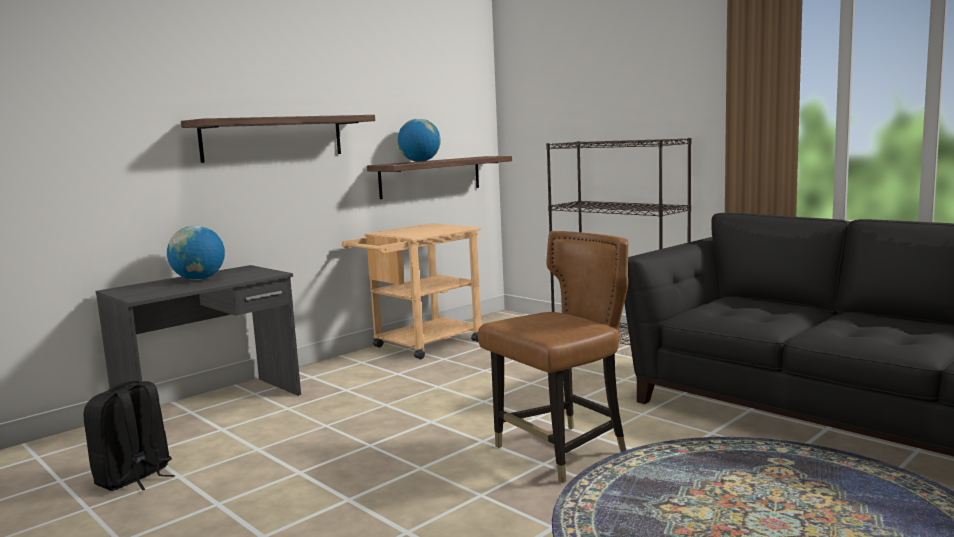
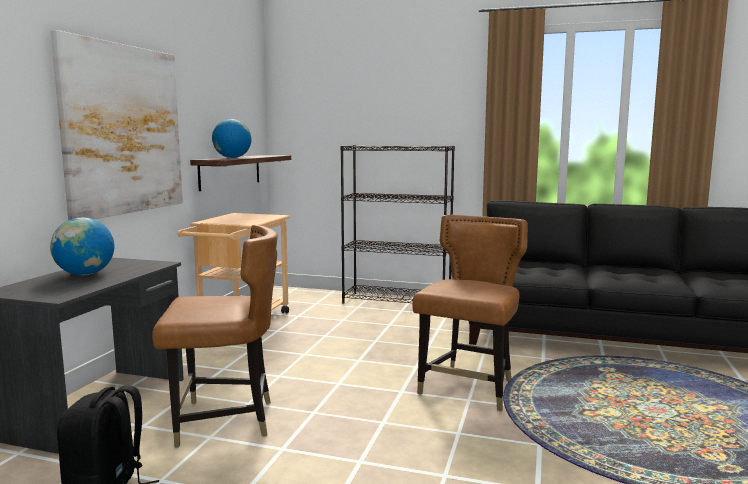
camera: 30 degrees left, 0 degrees up
shelf [181,115,375,163] -> picture [51,30,183,220]
none -> brown chair [152,225,278,448]

